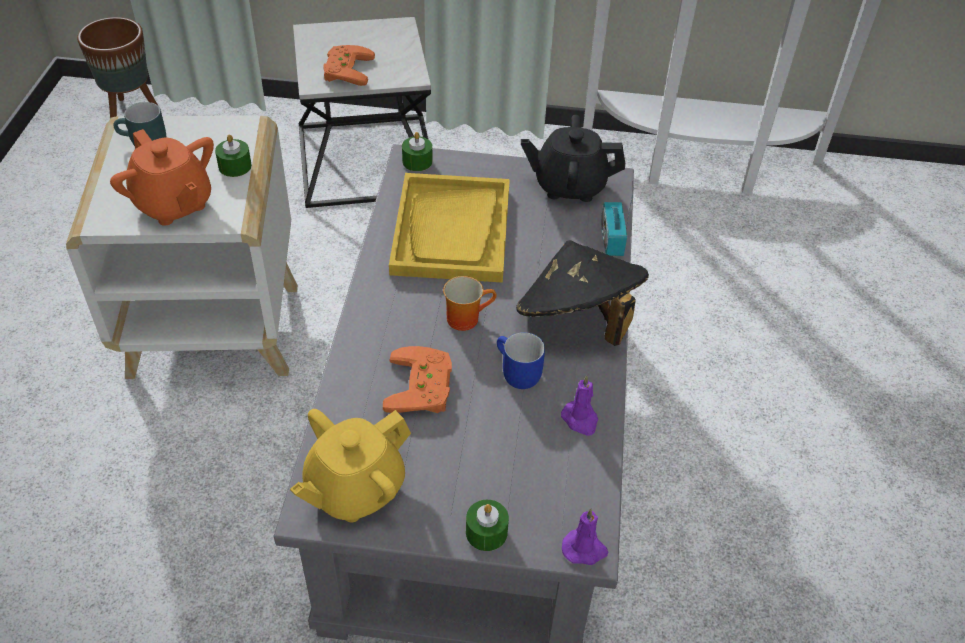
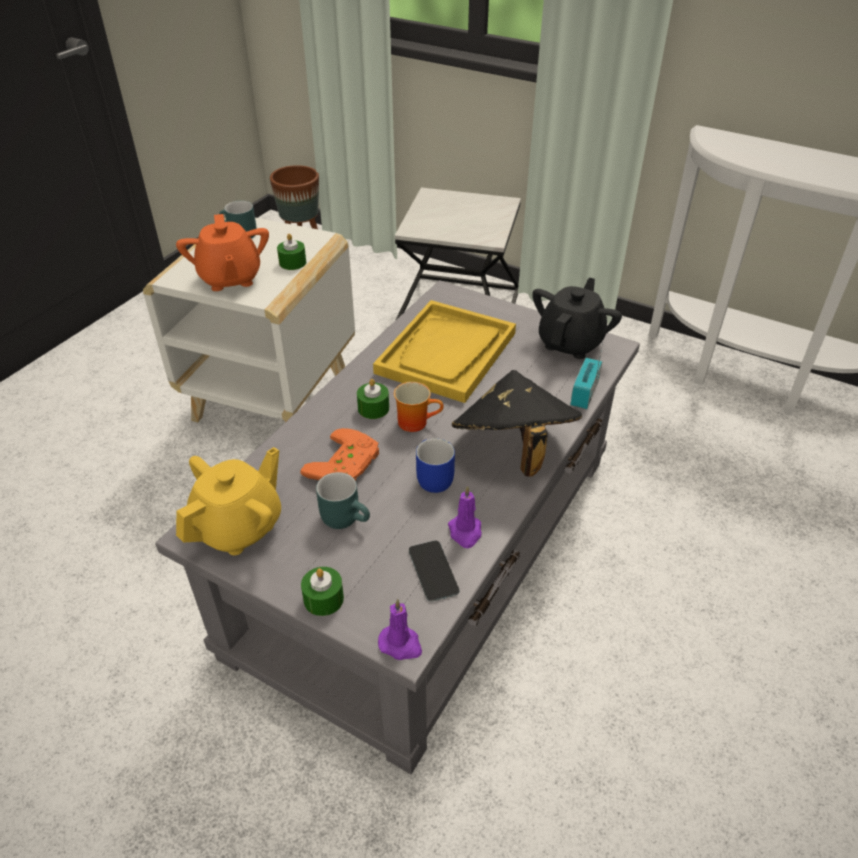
camera: 25 degrees right, 5 degrees down
yellow teapot [290,409,411,522] -> yellow teapot turned 150 degrees clockwise [176,447,281,555]
orange game controller [323,45,375,86] -> none
green candle [402,132,432,171] -> green candle moved to [357,379,389,419]
black teapot [521,115,625,202] -> black teapot turned 90 degrees clockwise [532,277,622,359]
none -> turquoise mug [316,472,370,529]
none -> phone [409,541,459,602]

